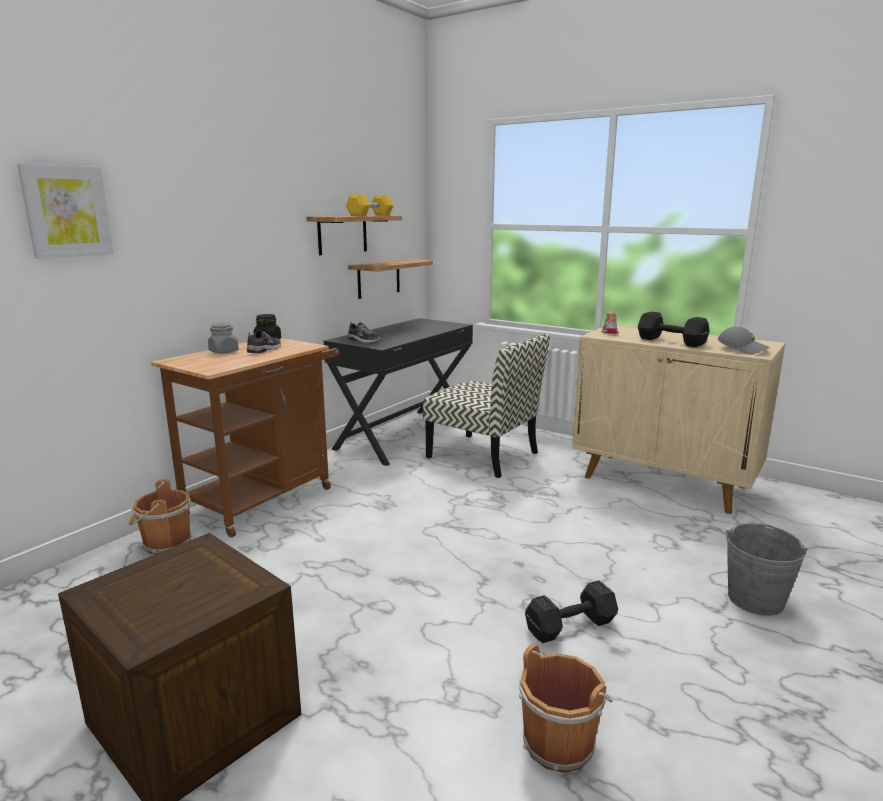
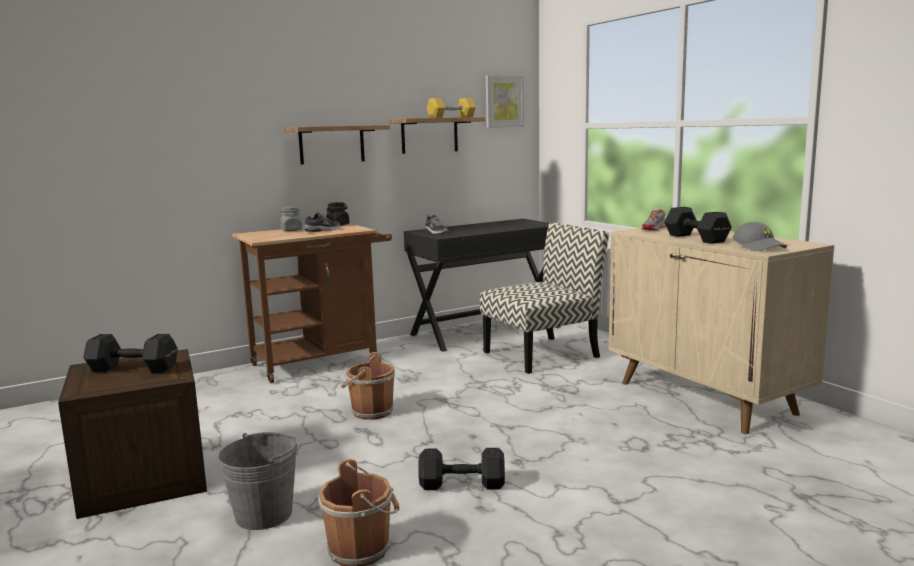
camera: 25 degrees right, 5 degrees down
picture [17,163,114,259] -> picture moved to [486,75,524,128]
brown bucket [129,479,191,554] -> brown bucket moved to [341,352,395,420]
shelf [348,259,433,299] -> shelf moved to [285,125,390,164]
chair [423,333,550,478] -> chair turned 90 degrees counterclockwise [480,222,609,374]
grey bucket [726,523,808,616] -> grey bucket moved to [218,432,297,530]
none -> black dumbbell [83,334,178,373]

